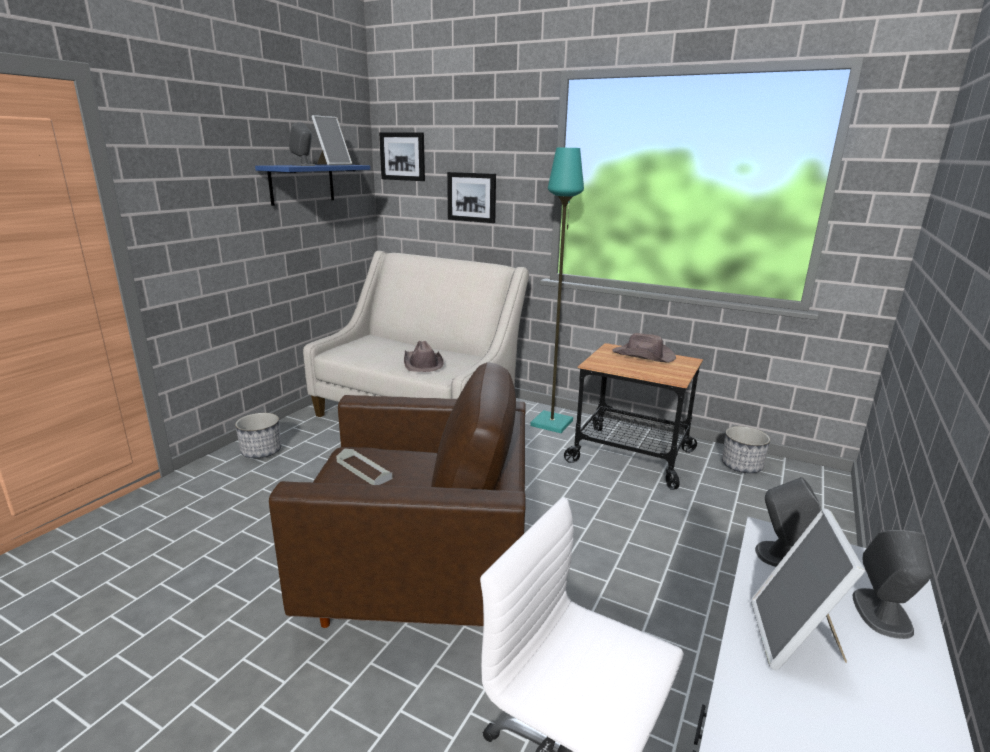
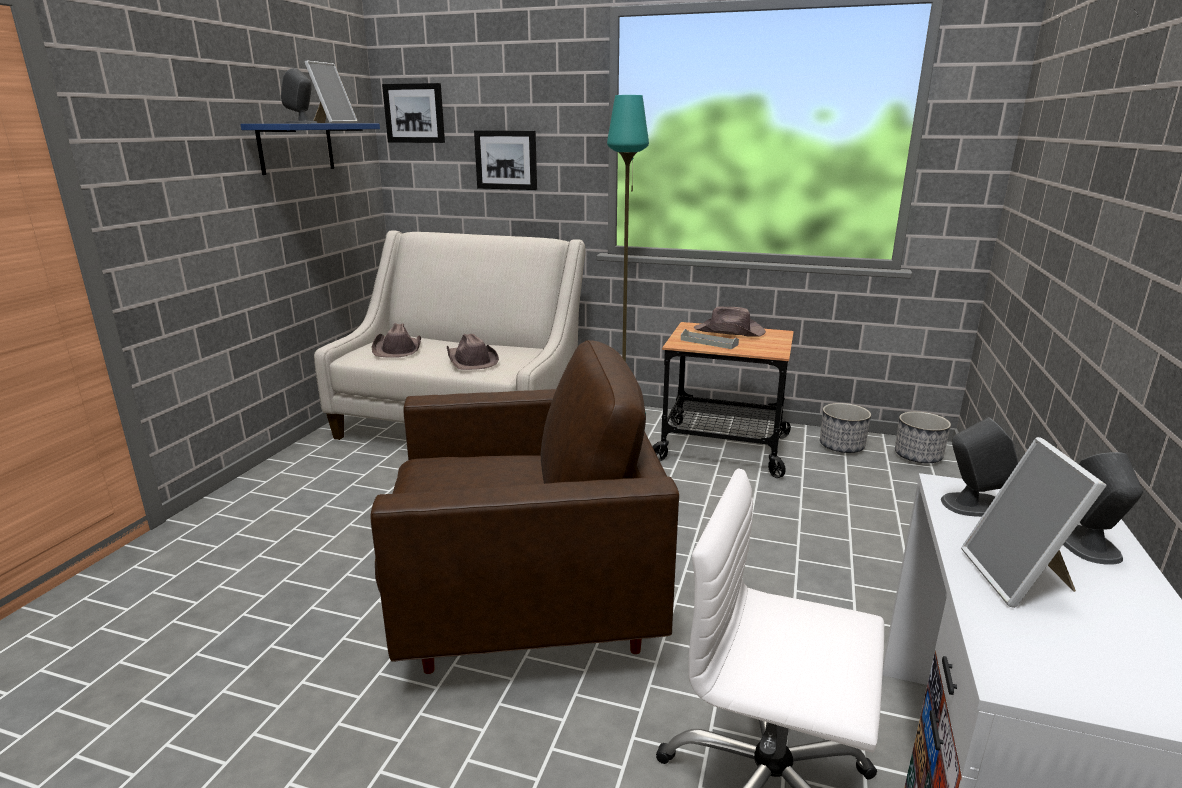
camera: 10 degrees left, 0 degrees up
planter [235,413,281,458] -> planter moved to [895,411,951,463]
grey tray [336,449,393,485] -> grey tray moved to [681,329,739,349]
none -> brown hat [372,323,421,358]

